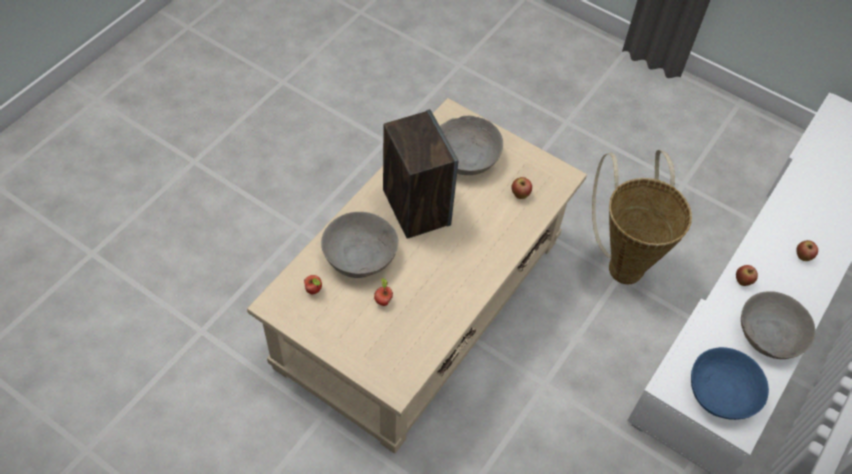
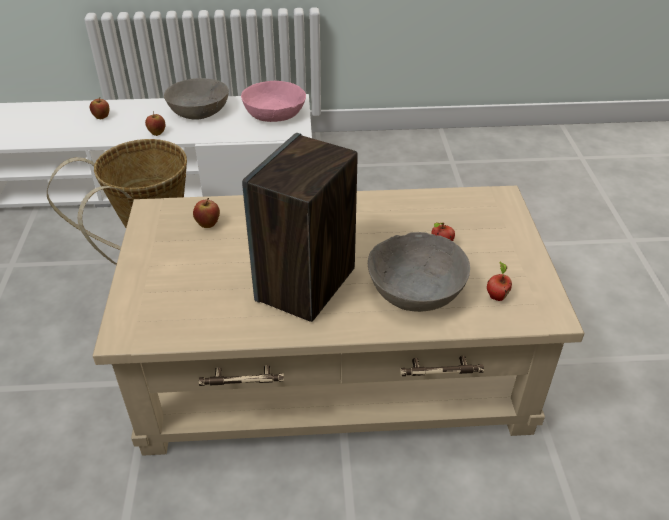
camera: 125 degrees left, 15 degrees down
grey bowl [440,116,503,175] -> none
blue bowl [691,347,769,420] -> pink bowl [241,81,306,122]

